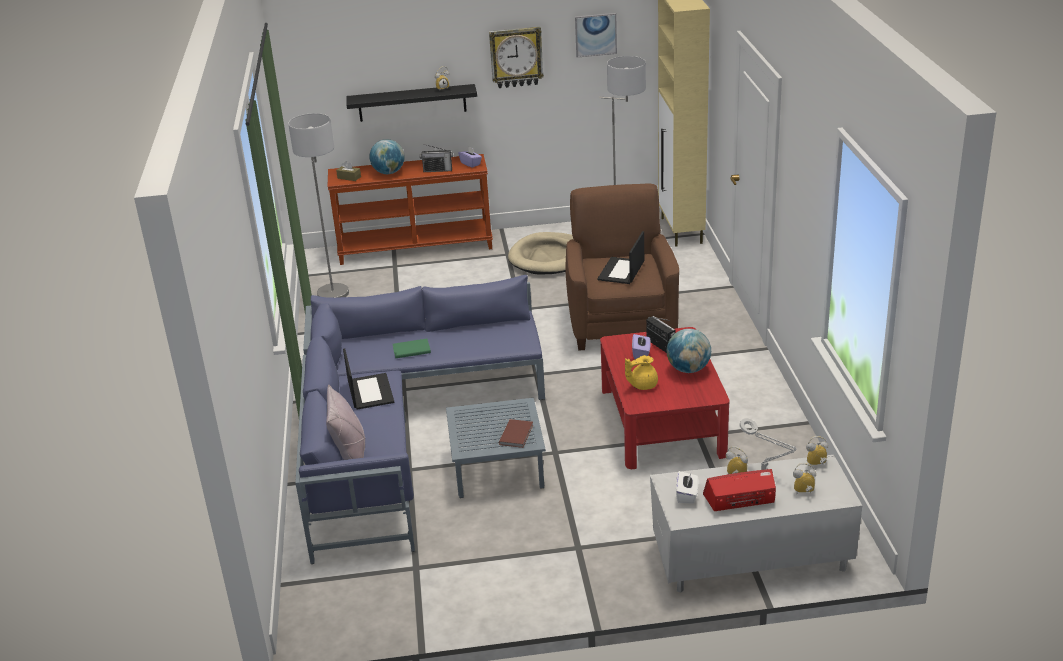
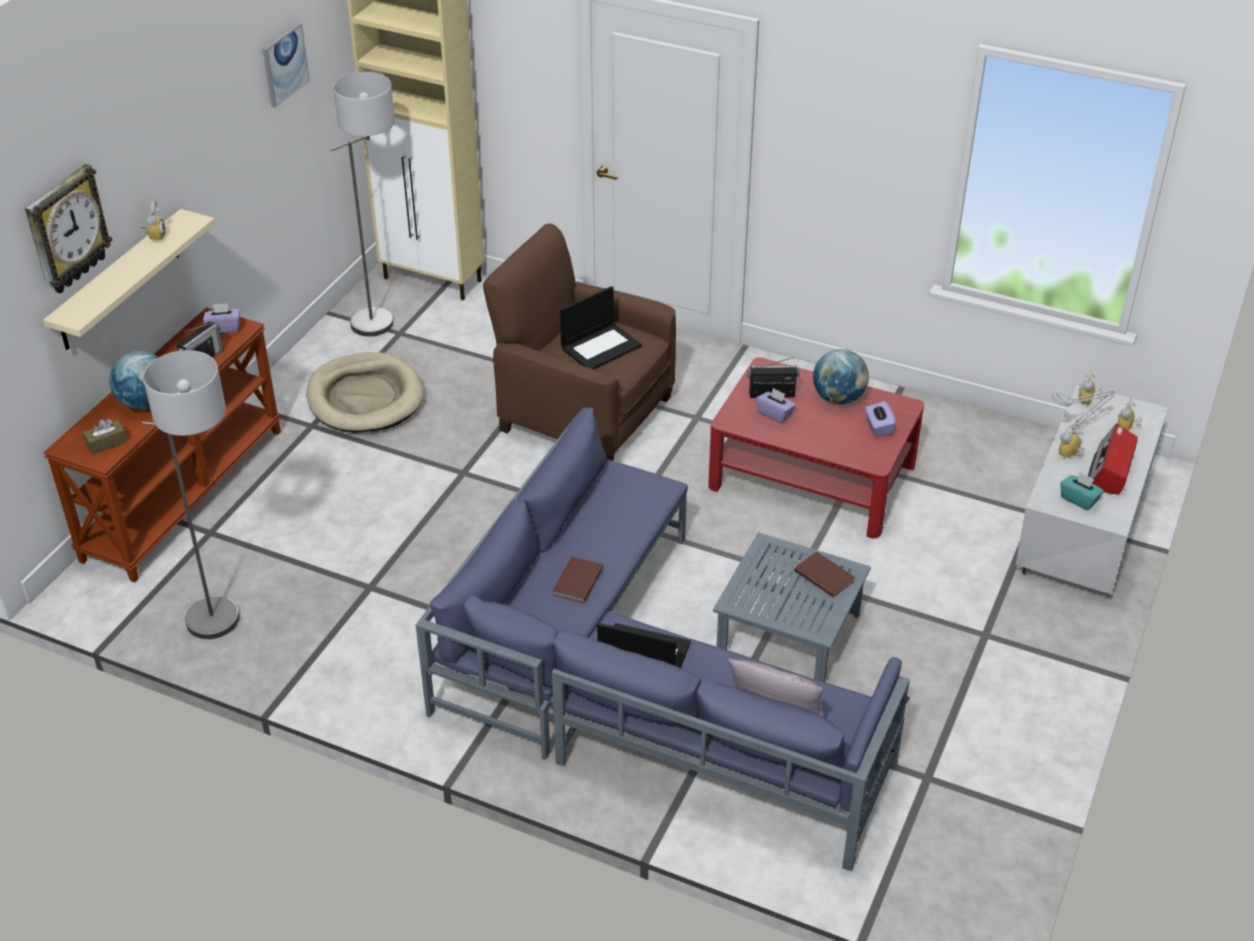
camera: 60 degrees left, 10 degrees up
black shelf [346,84,477,122] -> beige shelf [43,209,215,350]
green book [393,338,431,359] -> brown book [553,556,603,603]
wall clock [489,27,544,88] -> wall clock moved to [25,164,113,293]
laptop [597,231,644,284] -> laptop turned 90 degrees counterclockwise [560,286,642,369]
yellow teapot [625,355,658,390] -> none
white tissue box [676,471,698,504] -> turquoise tissue box [1060,472,1104,510]
none -> purple tissue box [865,401,896,437]

